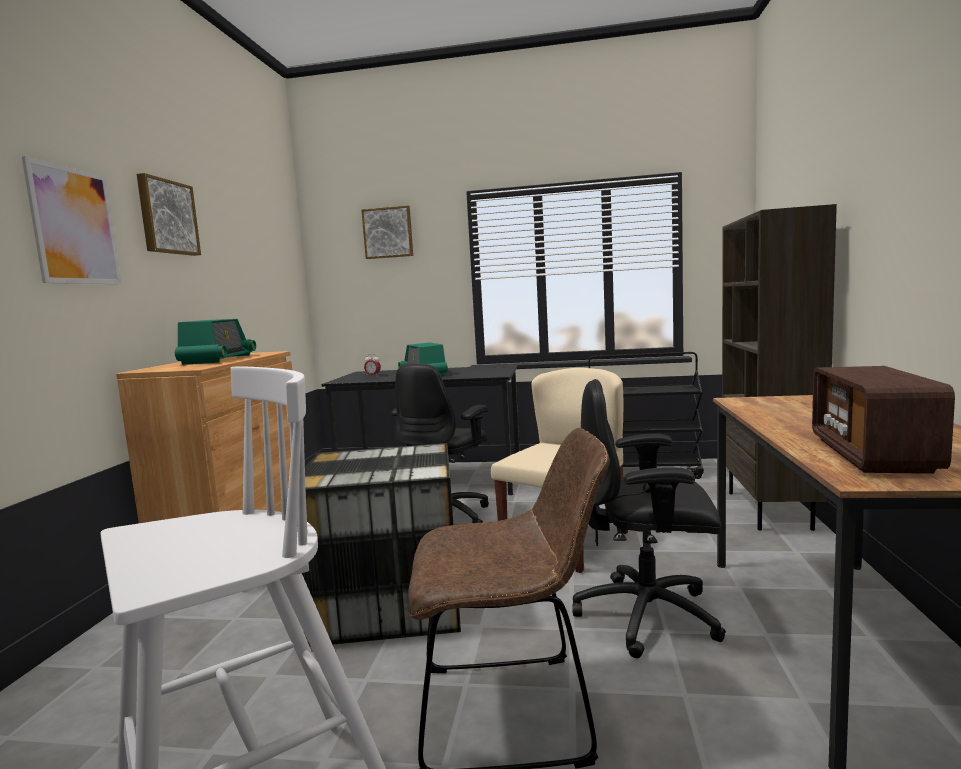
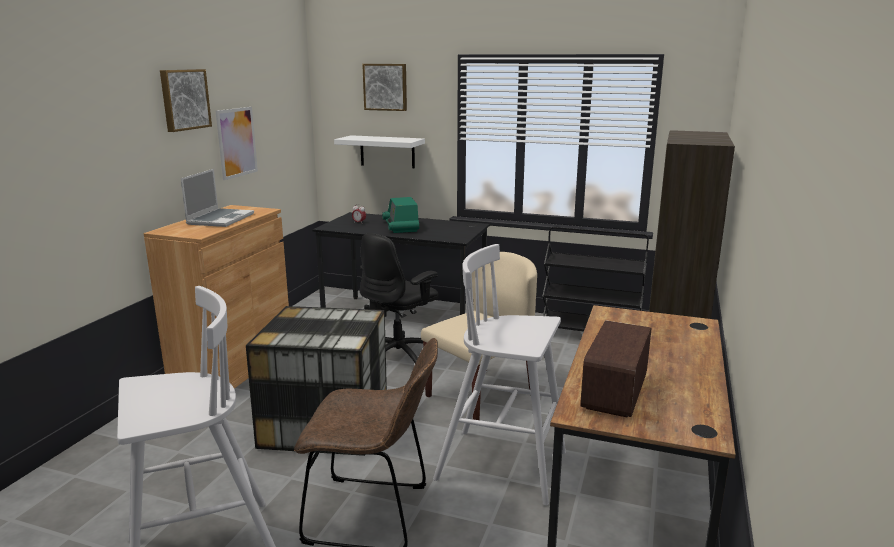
camera: 10 degrees right, 10 degrees up
picture [22,156,122,284] -> picture moved to [216,107,258,180]
radio [175,319,256,365] -> laptop [181,169,254,227]
black office chair [572,379,726,658] -> white stool [433,244,566,506]
none -> white shelf [334,135,425,168]

